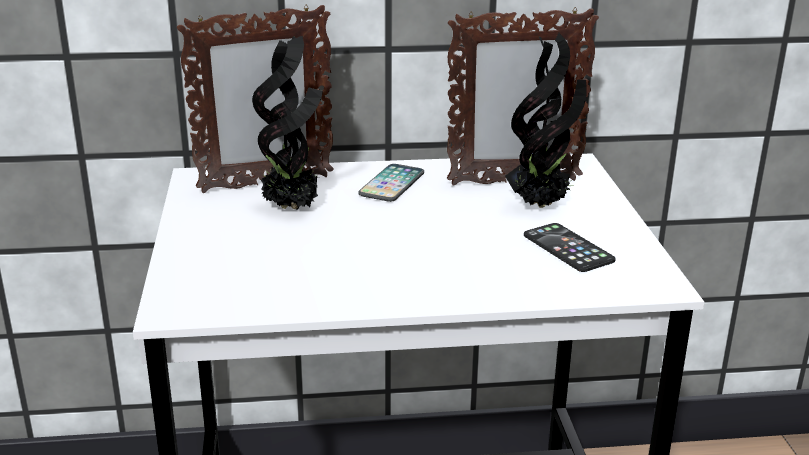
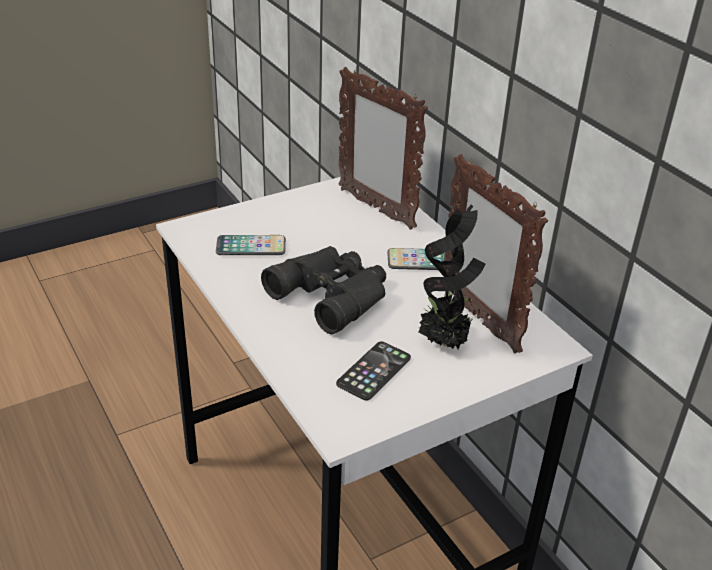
camera: 65 degrees right, 10 degrees up
potted plant [252,36,323,210] -> none
none -> phone [216,235,286,255]
none -> black binoculars [261,246,386,335]

